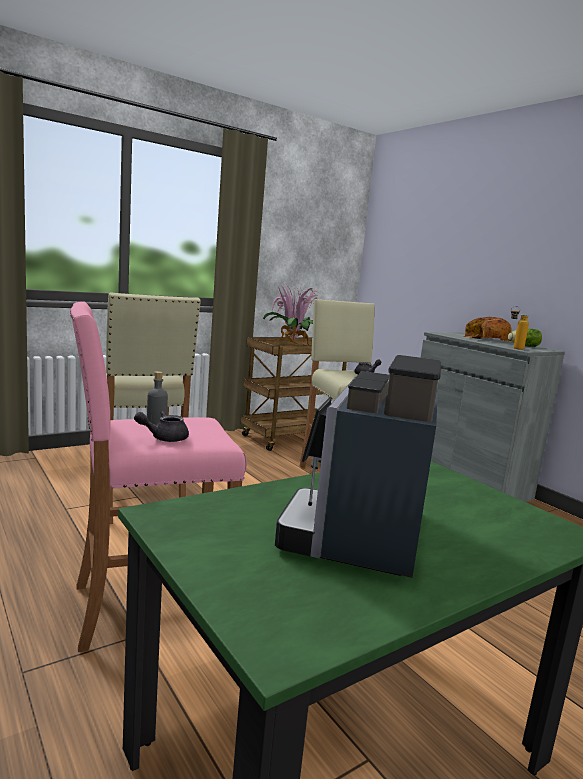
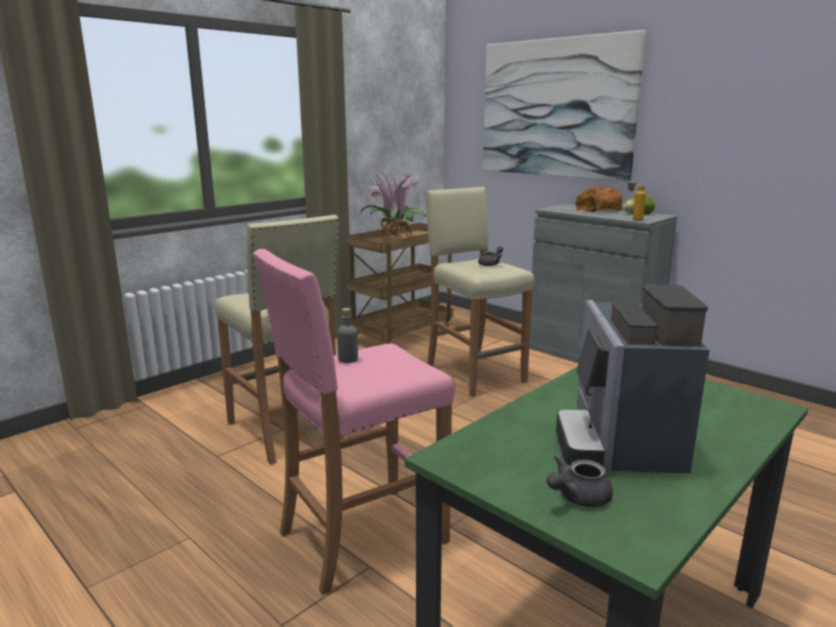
camera: 10 degrees left, 5 degrees up
grey teapot [134,411,189,442] -> grey teapot moved to [547,455,613,507]
none -> picture [483,30,646,181]

